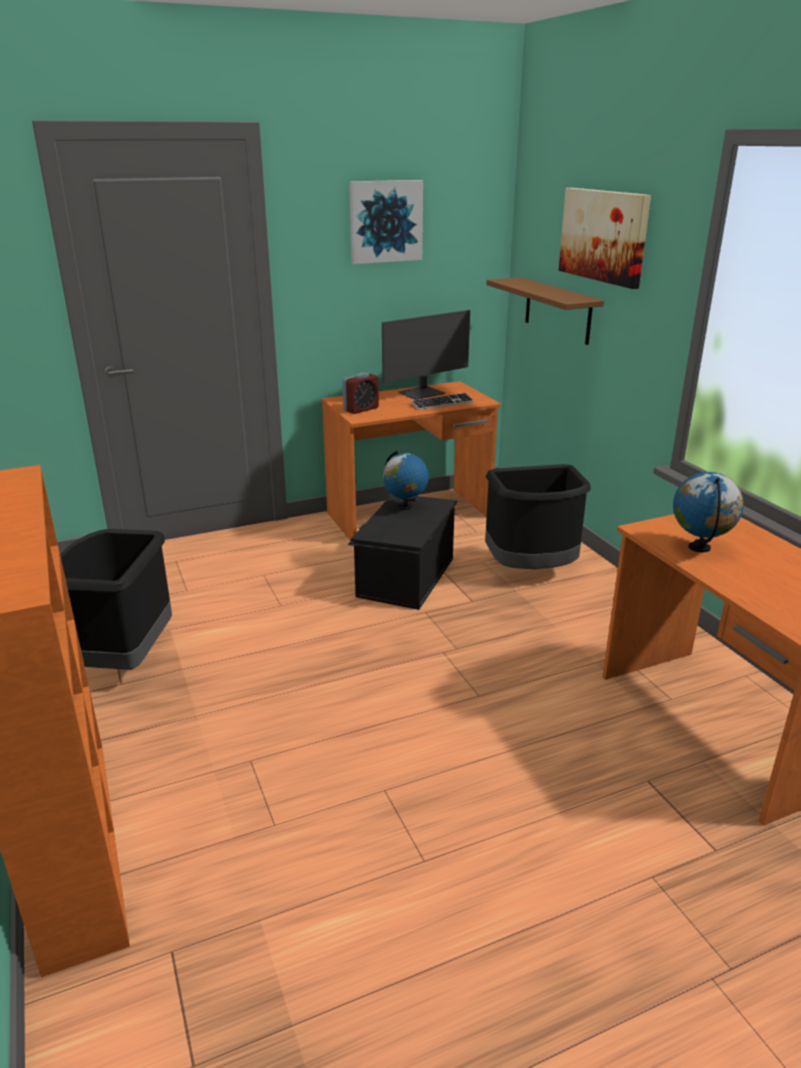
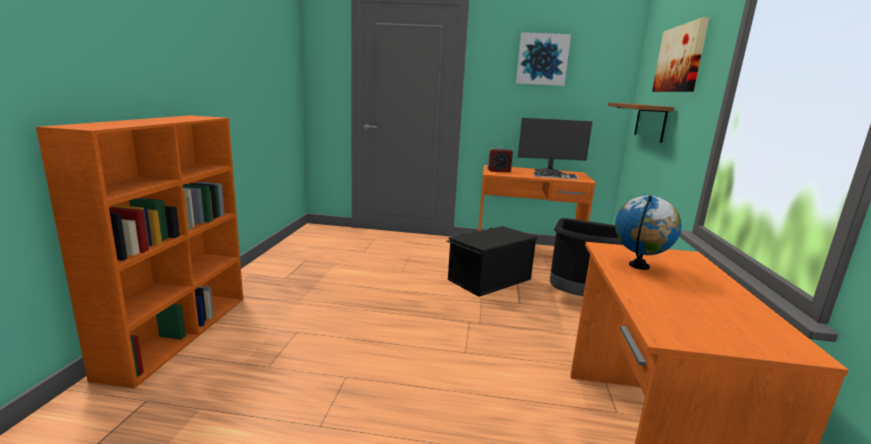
camera: 30 degrees right, 10 degrees down
black trash can [60,529,172,670] -> none
globe [383,450,429,510] -> none

